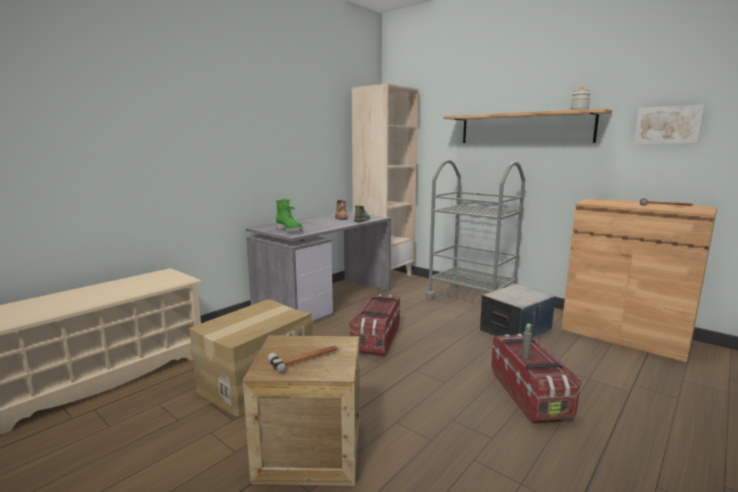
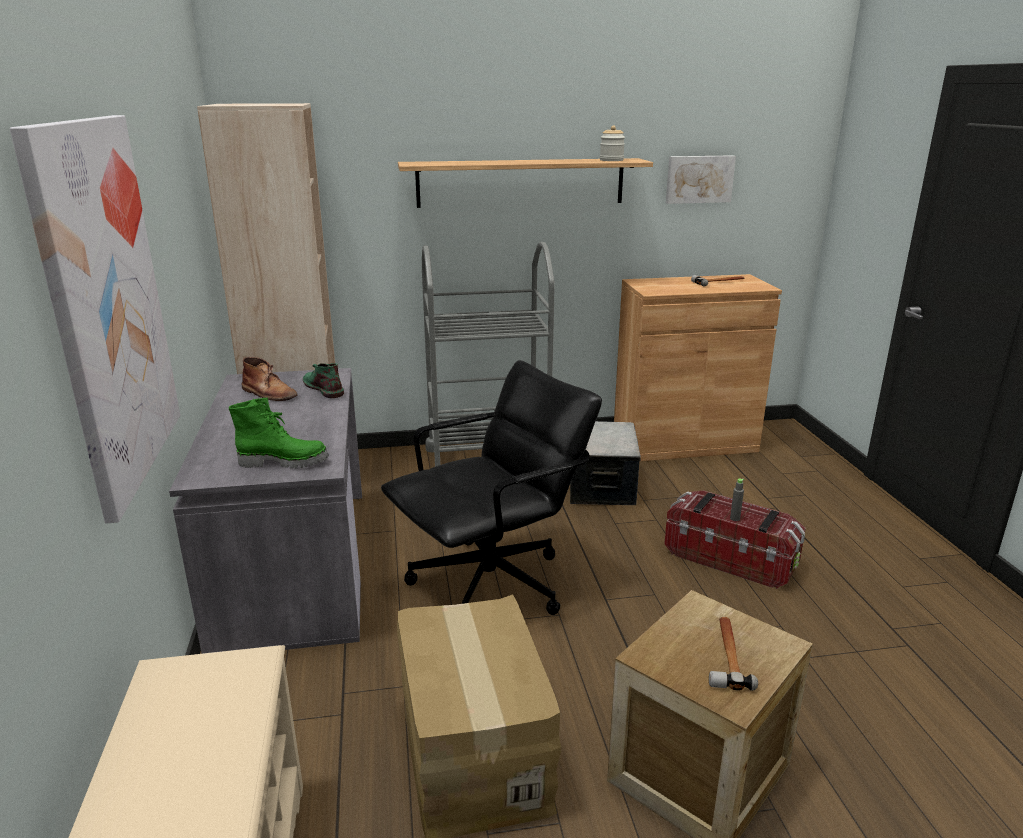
camera: 50 degrees left, 10 degrees up
storage box [349,294,400,357] -> black office chair [381,360,602,615]
none -> picture [10,115,180,523]

